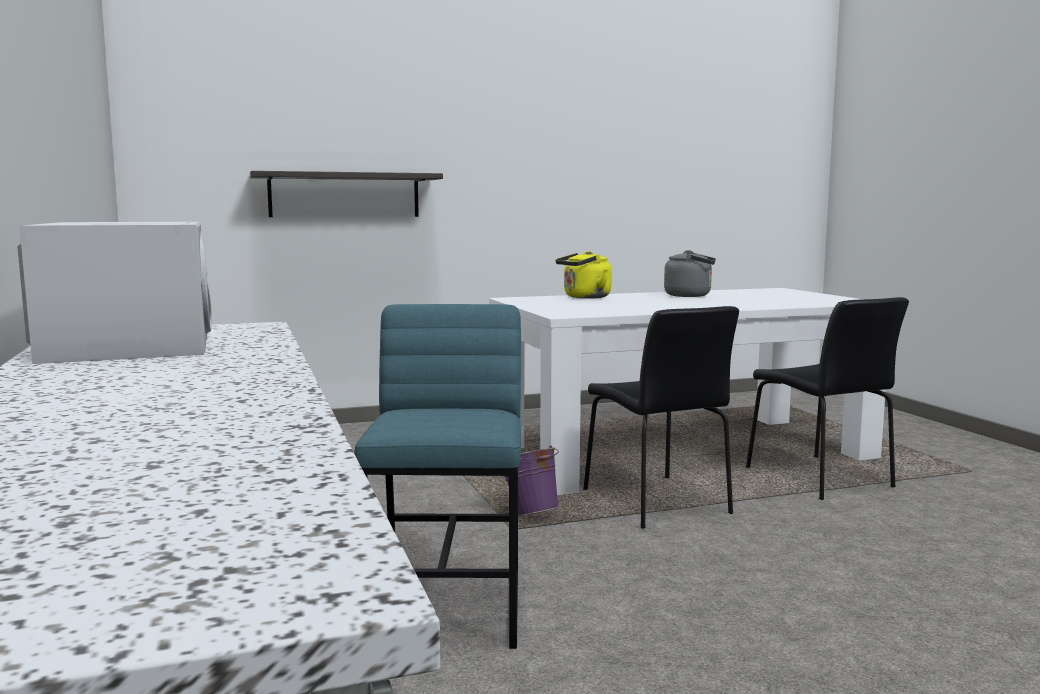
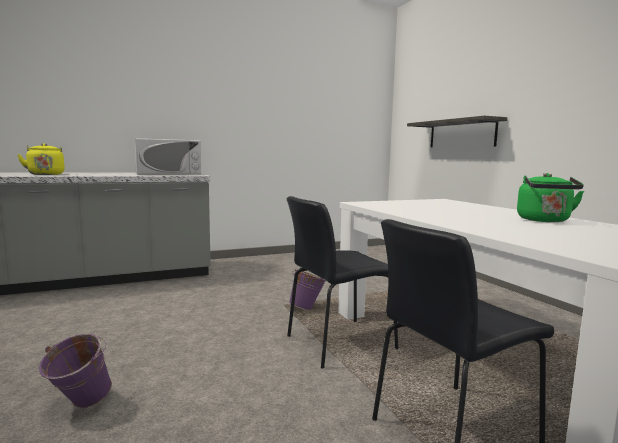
camera: 85 degrees right, 0 degrees up
blue stool [354,304,521,649] -> none
yellow kettle [555,251,612,299] -> yellow kettle moved to [17,143,65,175]
grey kettle [664,250,716,297] -> green kettle [517,173,584,222]
none -> purple bucket [39,333,112,408]

